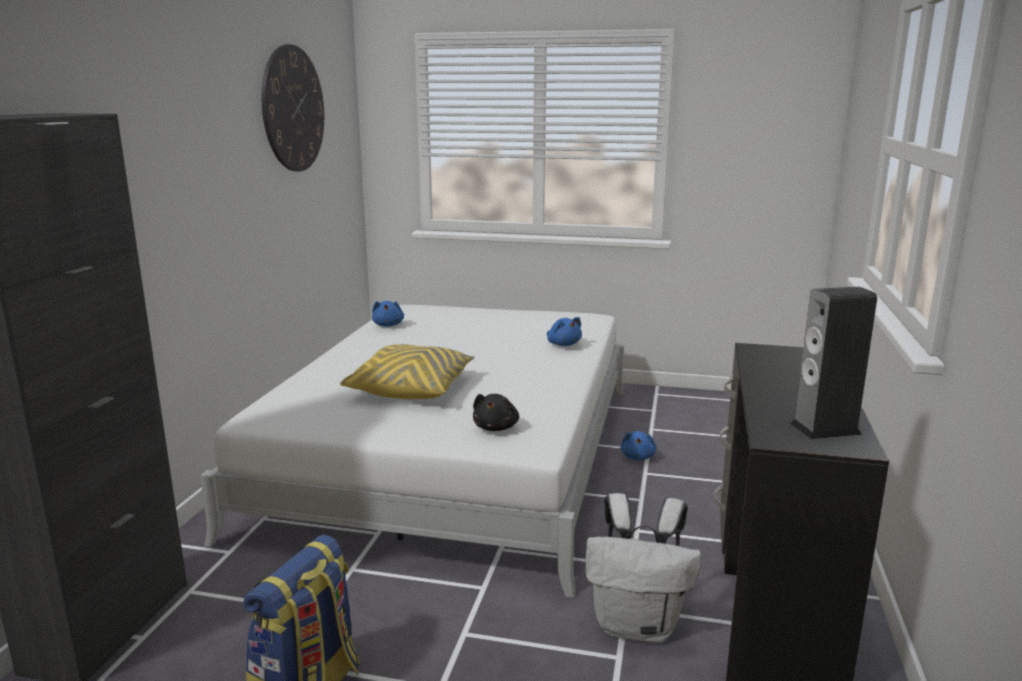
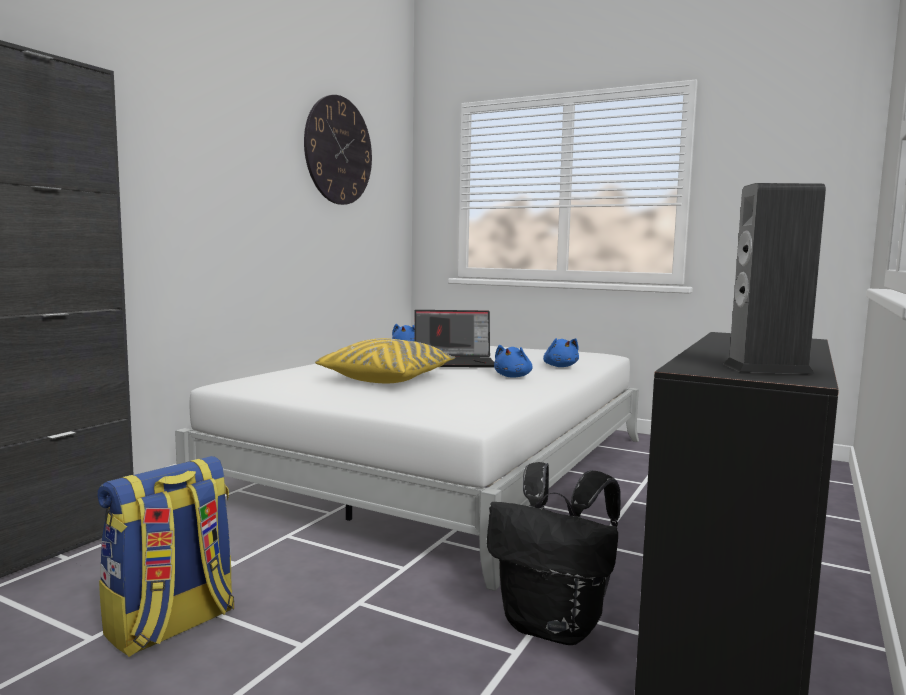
camera: 15 degrees right, 10 degrees down
black plush toy [473,394,519,431] -> none
white backpack [585,493,702,642] -> black backpack [487,462,621,645]
blue plush toy [620,431,657,460] -> blue plush toy moved to [494,345,532,378]
none -> laptop [414,310,494,367]

